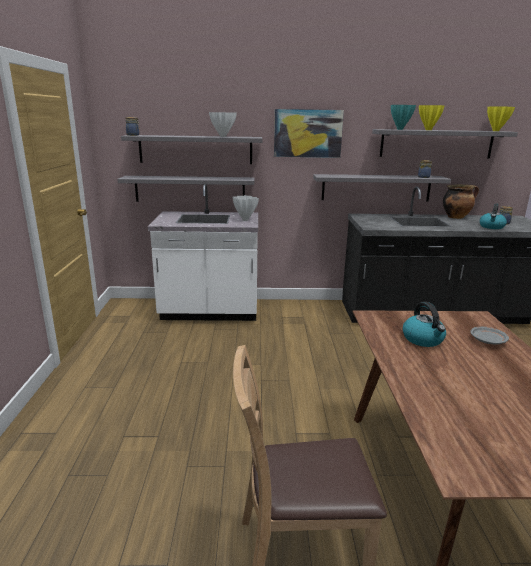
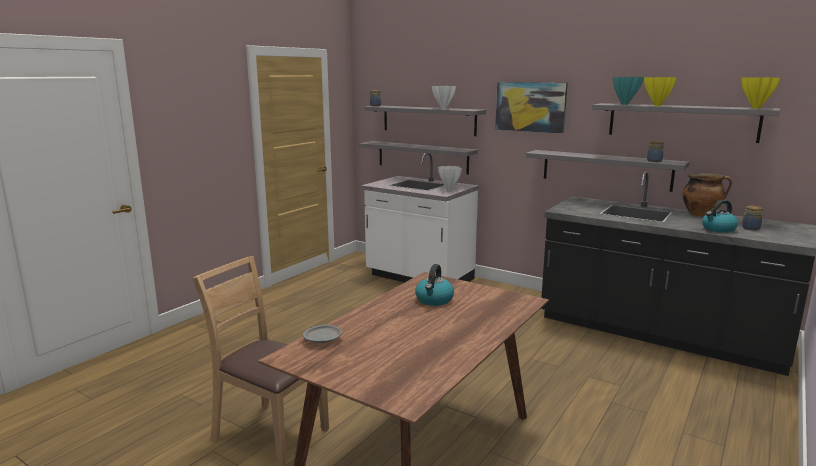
camera: 35 degrees right, 5 degrees down
grey plate [471,327,509,344] -> grey plate moved to [303,324,342,343]

